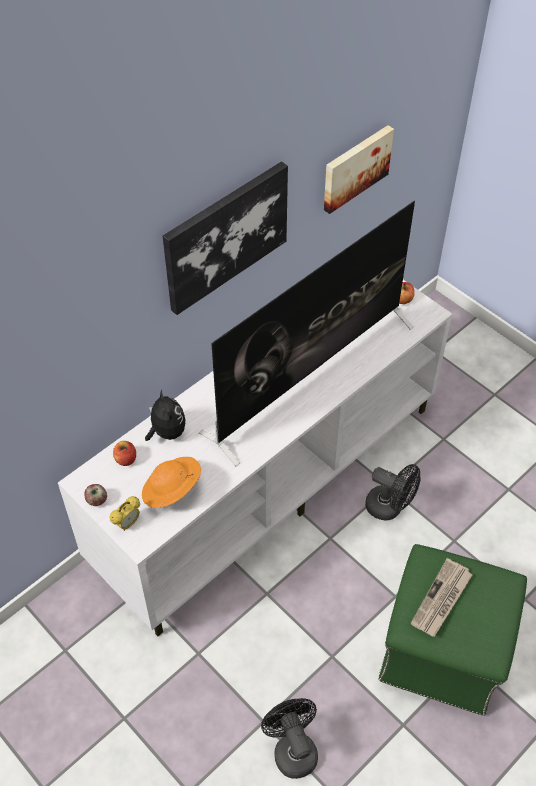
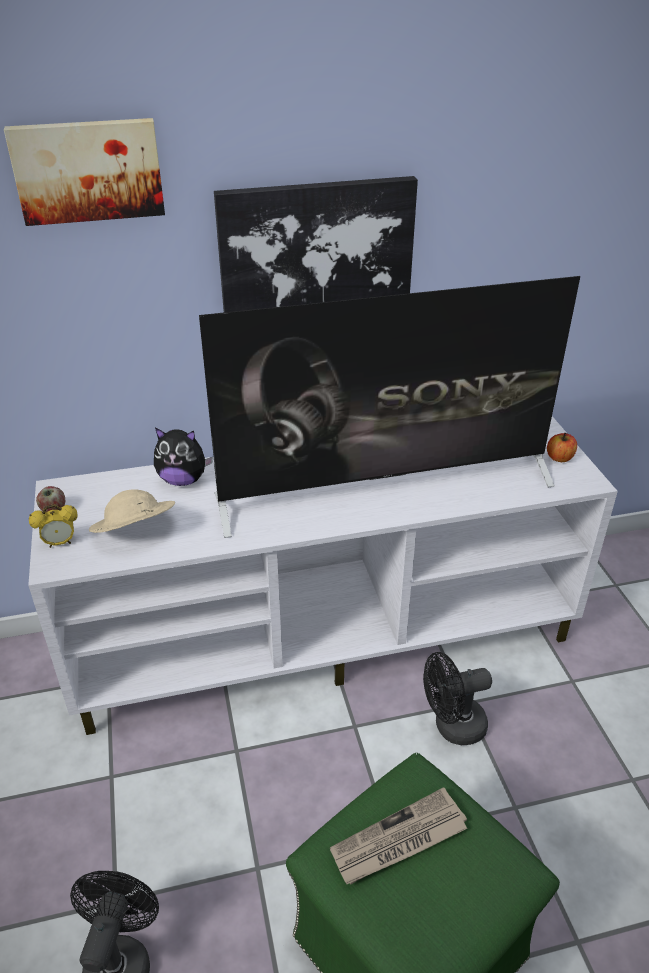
camera: 30 degrees right, 15 degrees down
apple [113,441,136,466] -> none
orange hat [142,457,201,508] -> beige hat [89,489,175,533]
plush toy [145,389,186,441] -> plush toy turned 90 degrees clockwise [154,428,213,486]
picture [324,125,394,214] -> picture moved to [4,118,165,226]
black fan [365,464,420,521] -> black fan turned 105 degrees clockwise [423,652,492,745]

